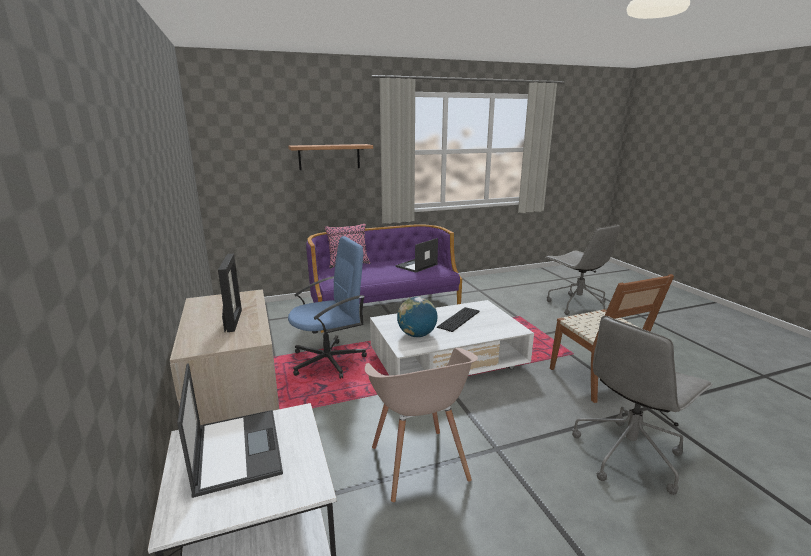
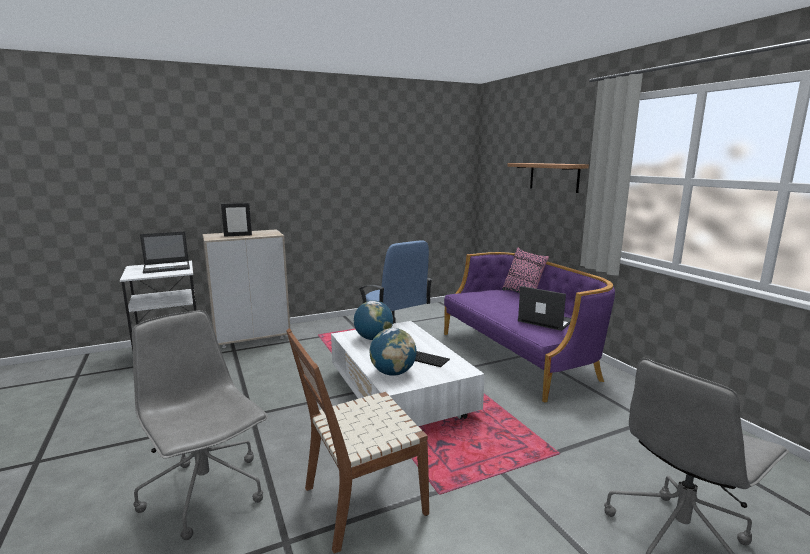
camera: 85 degrees right, 5 degrees down
beige chair [365,348,478,502] -> none
none -> globe [369,328,417,376]

